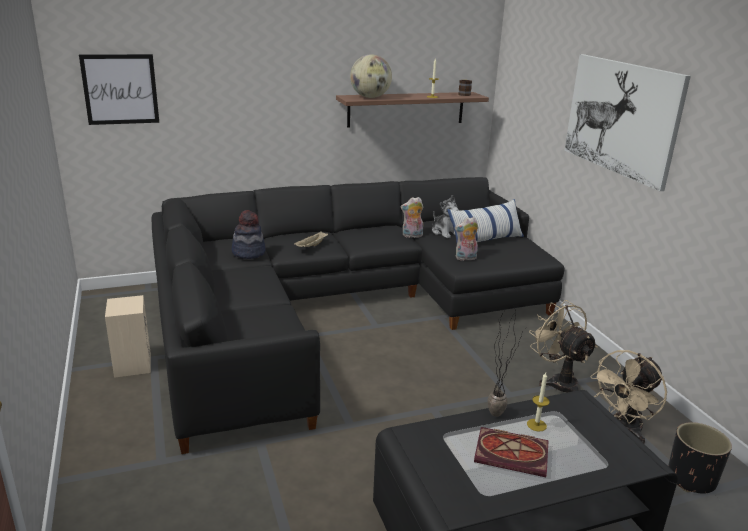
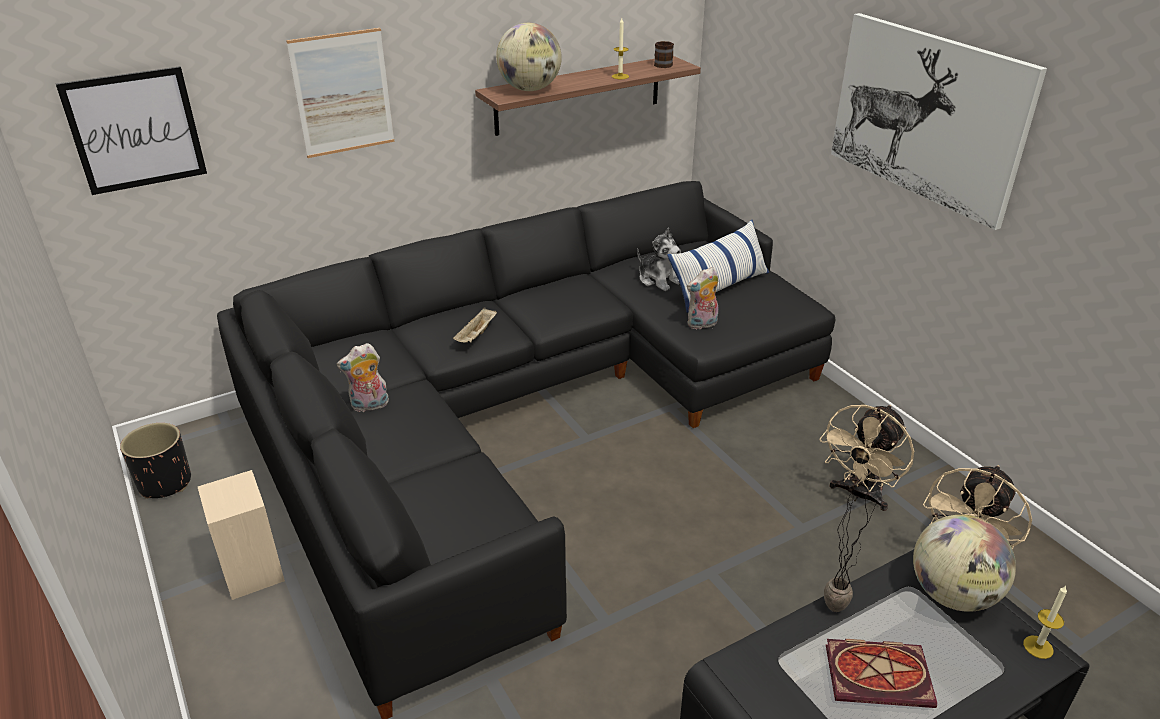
camera: 10 degrees left, 10 degrees up
hat [232,210,266,259] -> none
plush toy [401,197,423,238] -> plush toy moved to [337,343,389,413]
candle [527,372,550,431] -> candle moved to [1023,586,1067,659]
beige fan [529,300,598,393] -> beige fan turned 105 degrees counterclockwise [819,405,914,511]
black planter [668,422,732,494] -> black planter moved to [120,423,191,499]
none -> picture [286,28,395,158]
none -> globe [913,515,1016,612]

